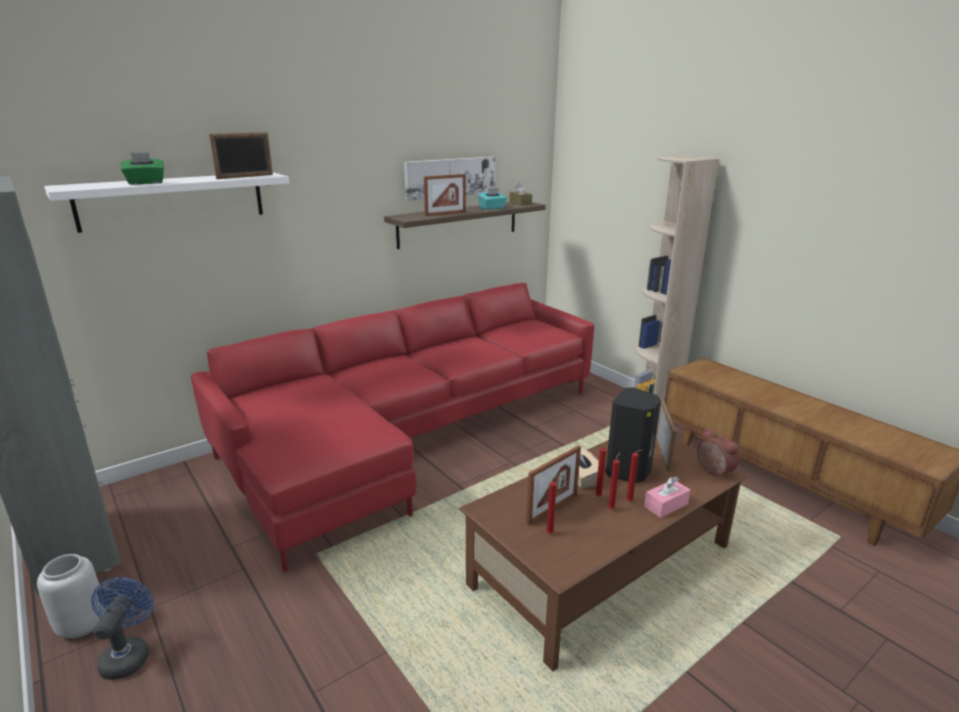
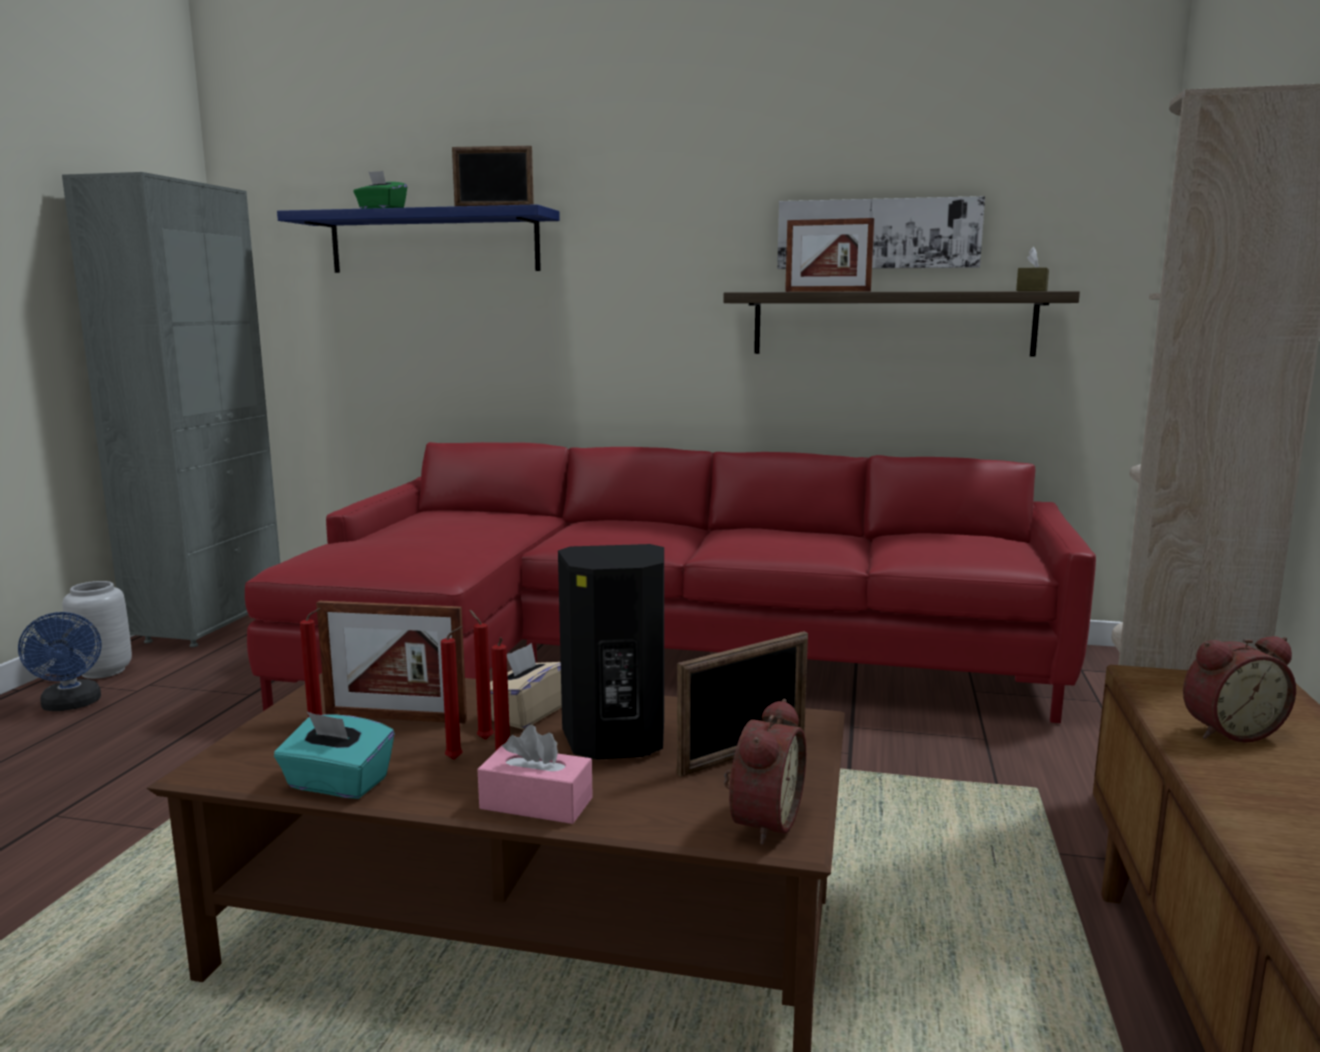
camera: 50 degrees right, 10 degrees down
white shelf [44,173,289,233] -> blue shelf [277,204,560,273]
blue fan [91,577,154,680] -> blue fan turned 105 degrees clockwise [18,612,101,711]
turquoise tissue box [478,188,507,210] -> turquoise tissue box moved to [274,712,395,799]
none -> alarm clock [1183,636,1296,742]

